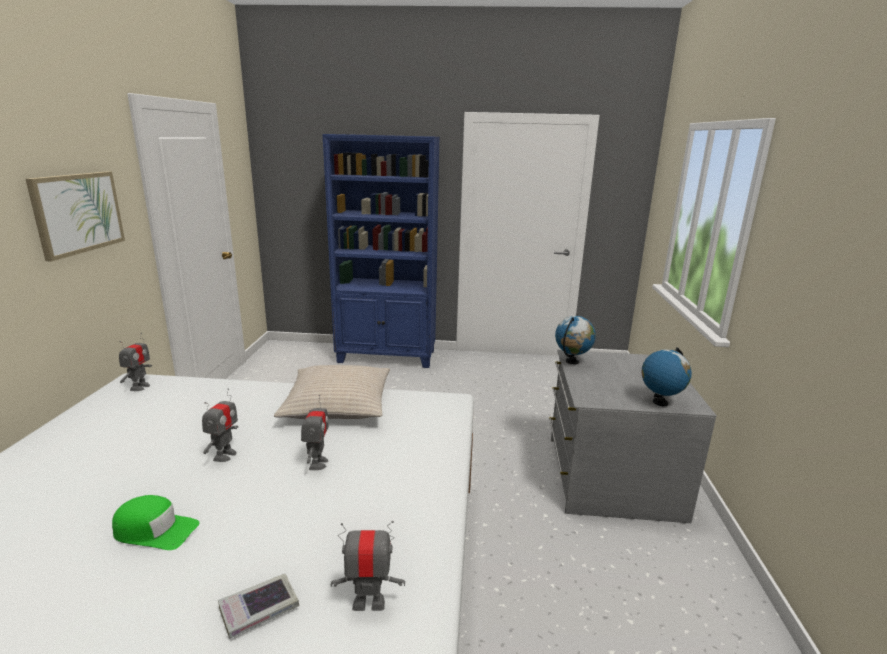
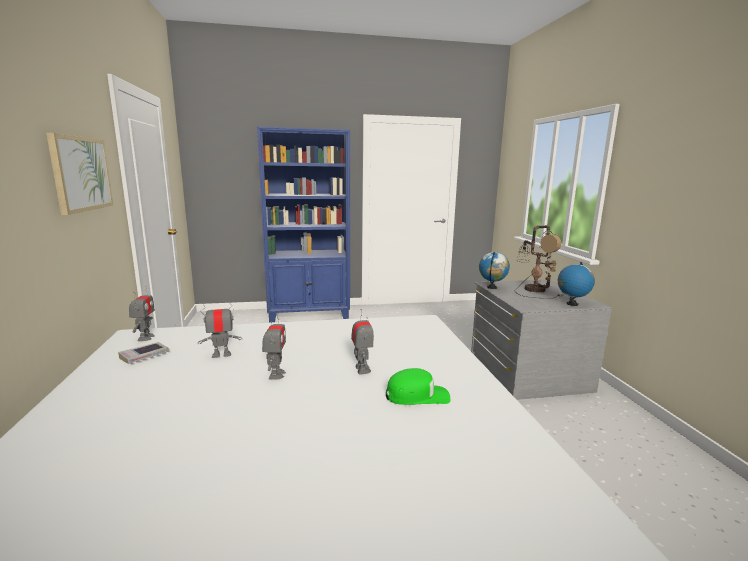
camera: 15 degrees left, 5 degrees down
green cap [112,495,199,550] -> green cap moved to [386,368,450,405]
book [218,574,299,639] -> book moved to [118,342,169,364]
beige pillow [274,365,390,419] -> none
toy robot [331,521,405,611] -> toy robot moved to [198,299,242,358]
none -> table lamp [514,225,564,299]

